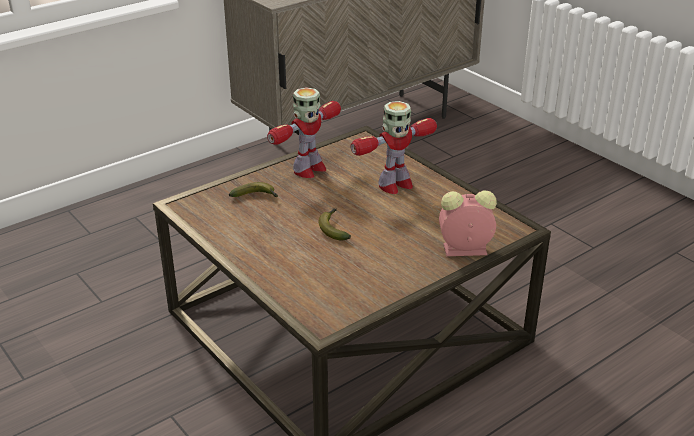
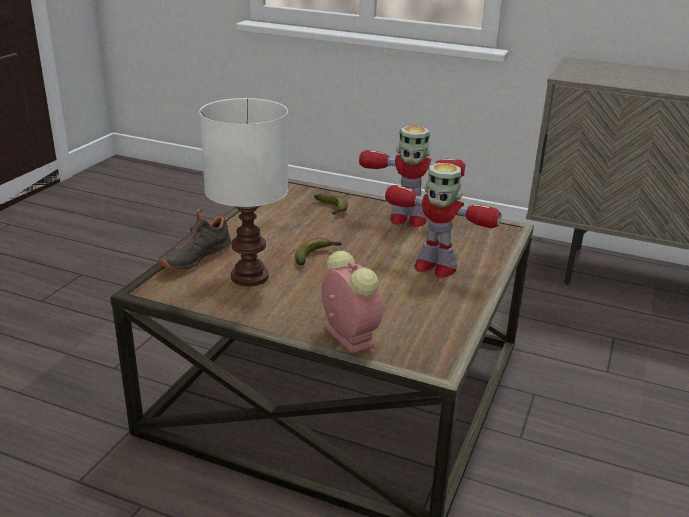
camera: 60 degrees right, 5 degrees down
none -> black shoe [159,209,231,271]
none -> white table lamp [199,98,288,286]

